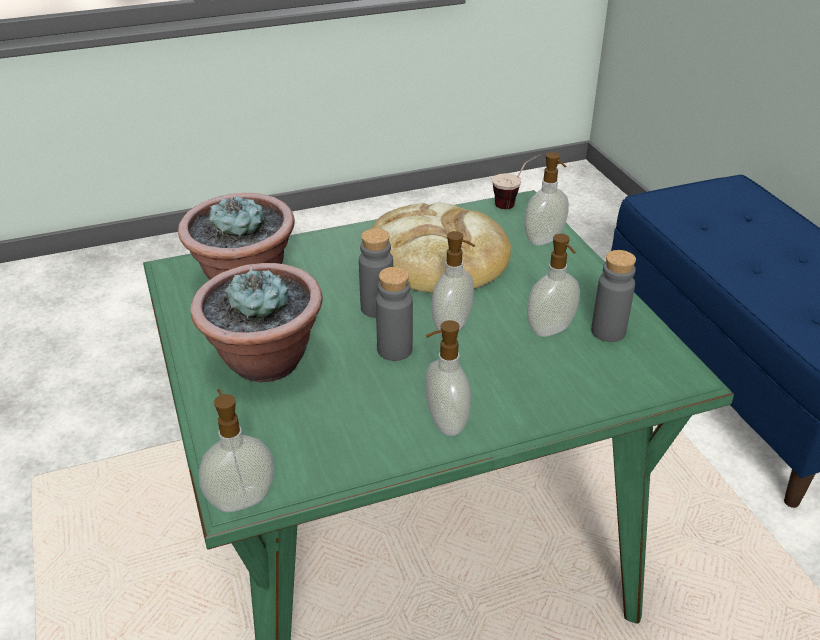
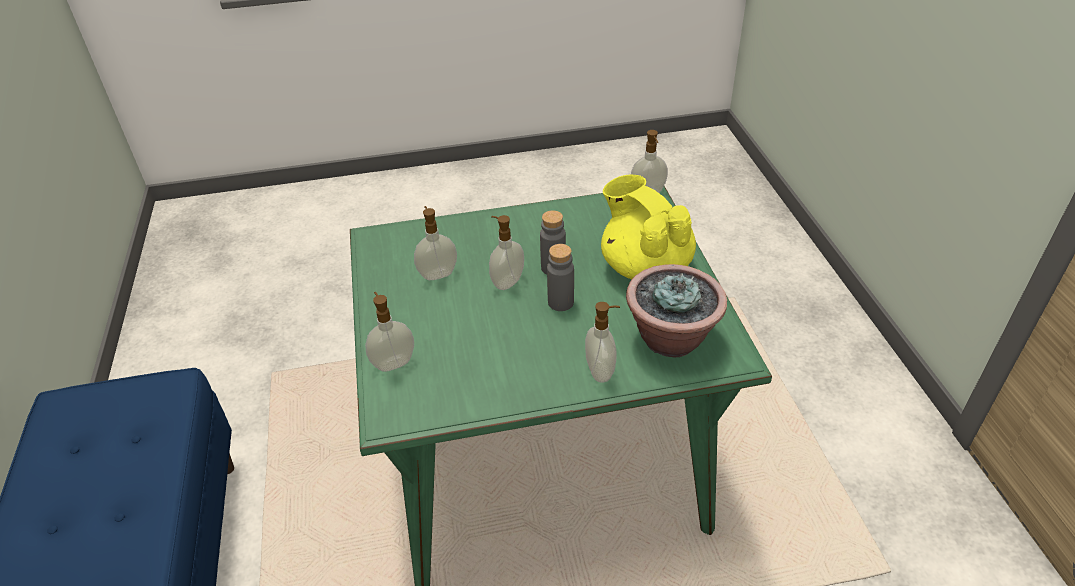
camera: 170 degrees left, 5 degrees up
potted plant [191,263,323,382] -> yellow teapot [601,174,696,279]
bread [371,203,511,293] -> none
soap dispenser [425,320,471,436] -> soap dispenser moved to [585,302,620,383]
cup [492,154,541,209] -> none
grey bottle [591,250,636,342] -> none

